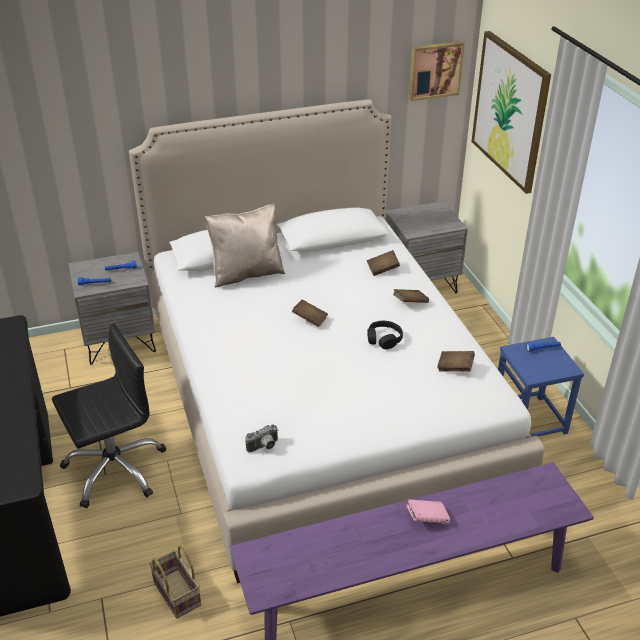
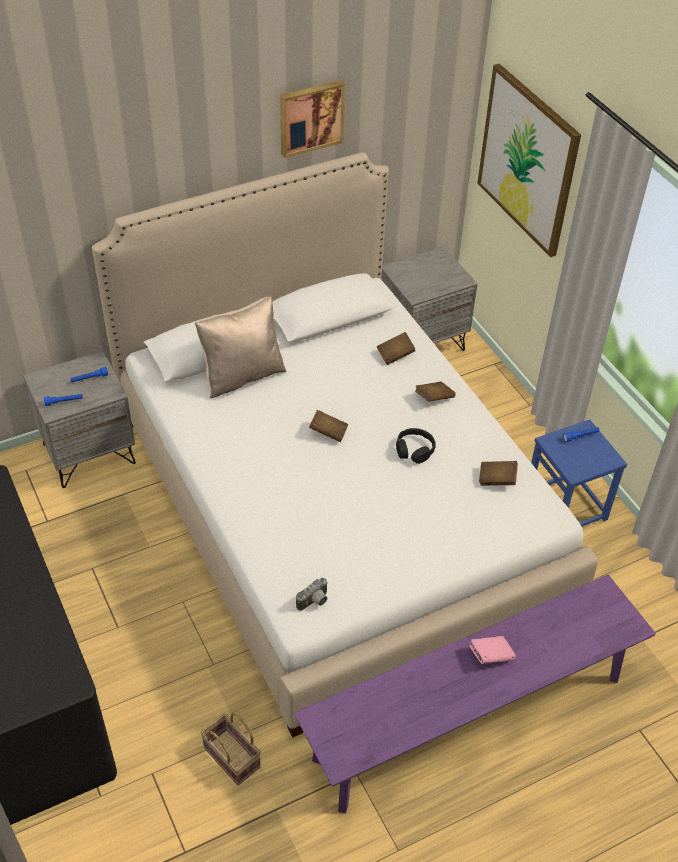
camera: 10 degrees left, 10 degrees up
black office chair [52,323,166,508] -> none
picture [409,41,465,101] -> picture moved to [280,80,345,158]

